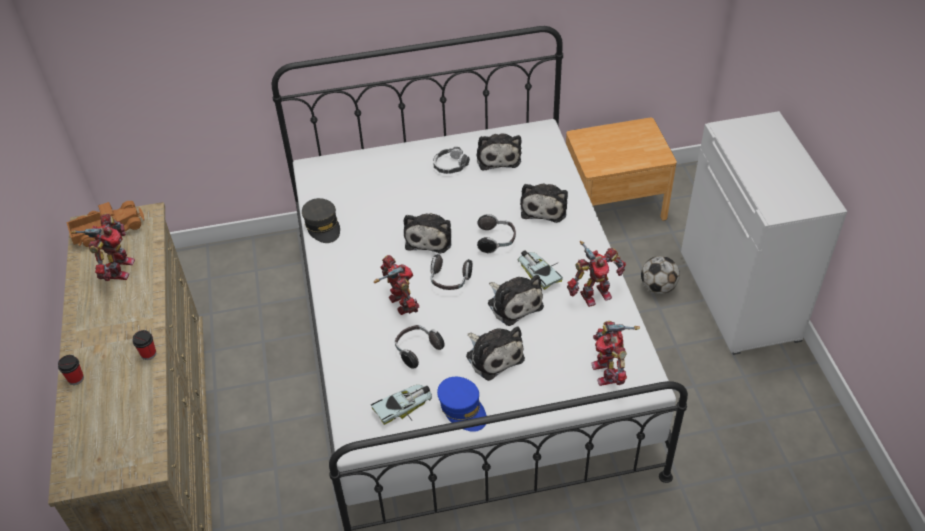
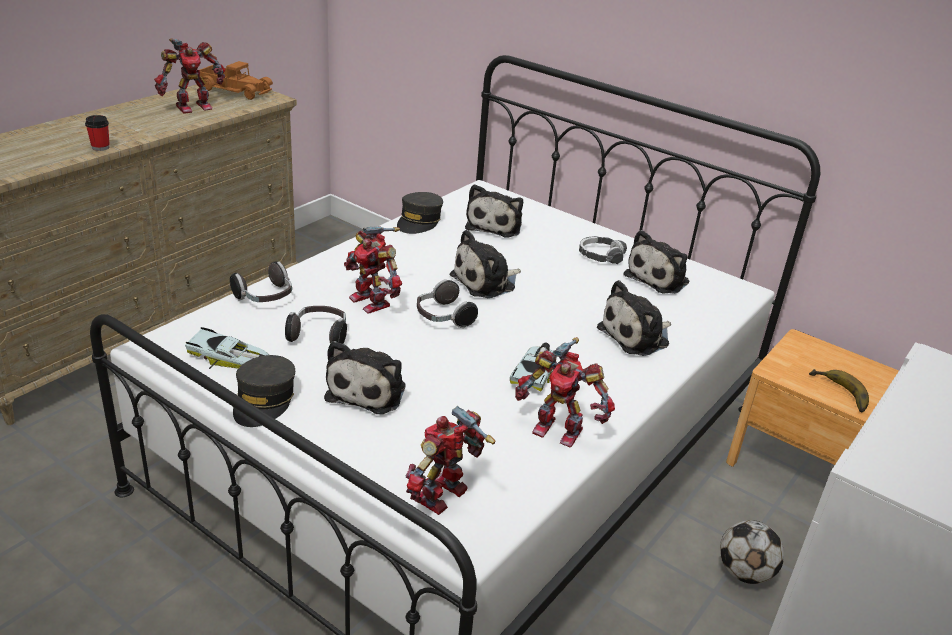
camera: 45 degrees right, 15 degrees down
cup [58,355,84,385] -> none
toy robot [374,255,419,315] -> toy robot turned 120 degrees clockwise [344,226,402,314]
blue cap [437,377,487,432] -> grey cap [233,355,295,427]
headphones [477,214,516,254] -> headphones moved to [230,261,292,302]
plush toy [488,275,544,326] -> plush toy moved to [465,184,523,237]
none -> banana [809,369,869,412]

